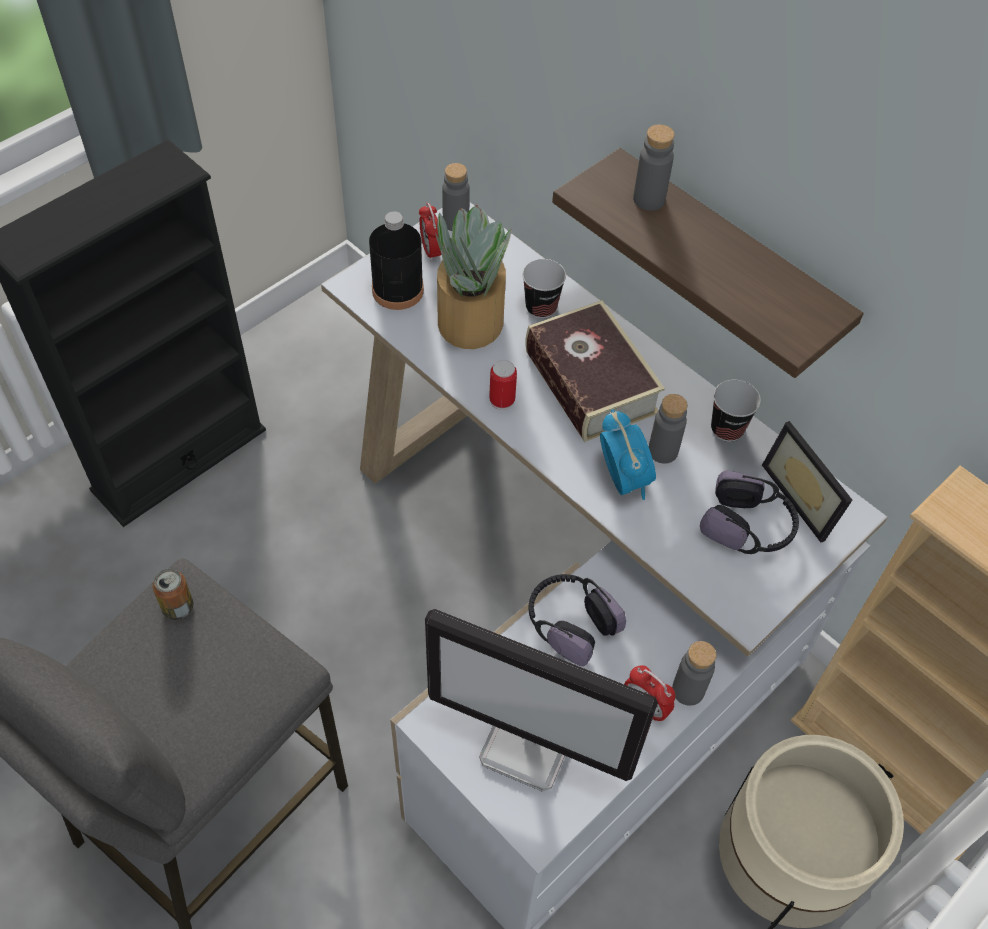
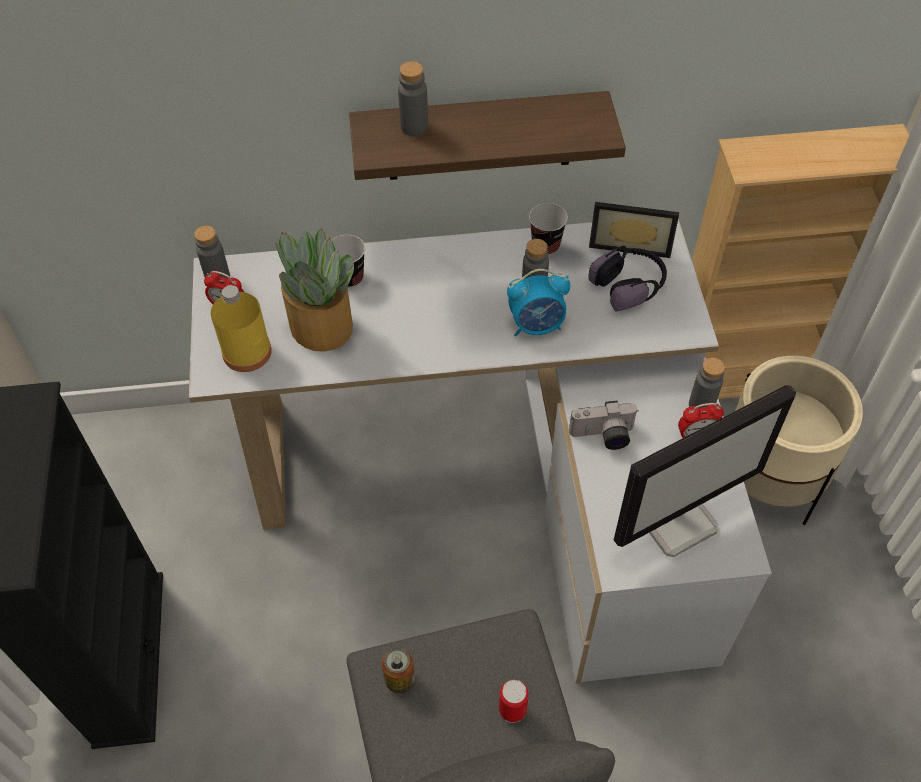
camera: 50 degrees left, 0 degrees up
black bottle [369,211,424,310] -> yellow bottle [211,285,272,372]
can [489,360,517,410] -> can moved to [499,680,529,723]
book [525,300,665,442] -> none
headphones [529,574,626,667] -> camera [569,401,639,450]
alarm clock [600,409,656,500] -> alarm clock turned 150 degrees clockwise [507,269,570,336]

